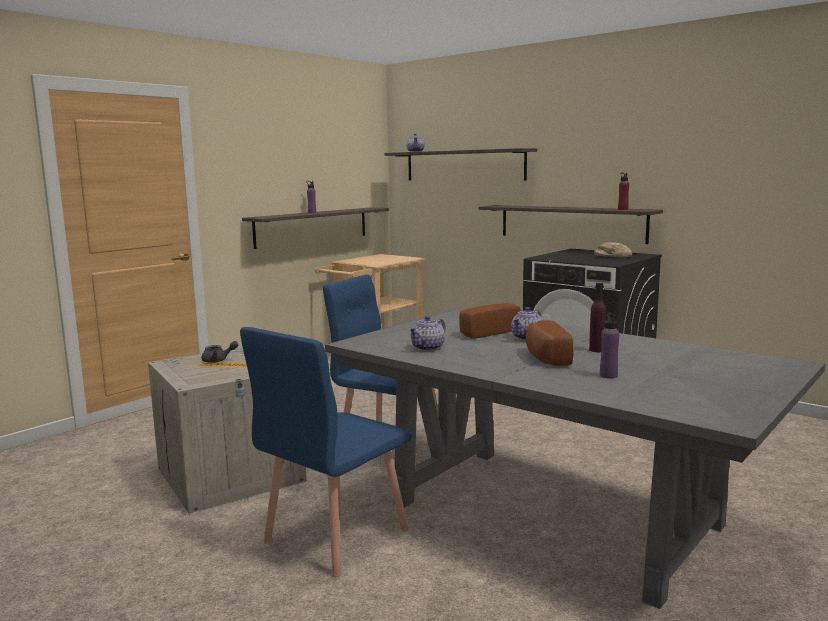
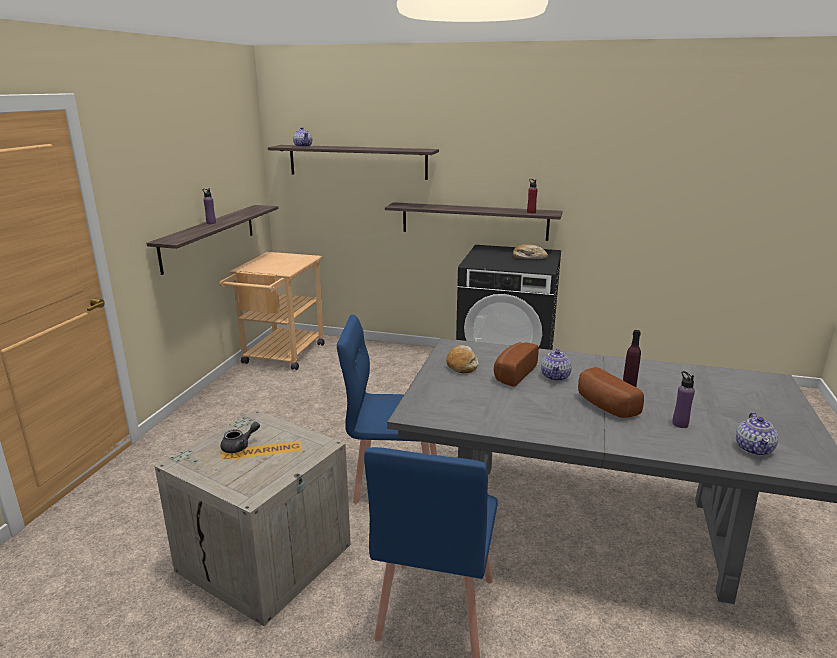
camera: 25 degrees left, 10 degrees up
teapot [409,316,446,351] -> teapot moved to [736,412,778,456]
none -> bread [446,345,478,373]

